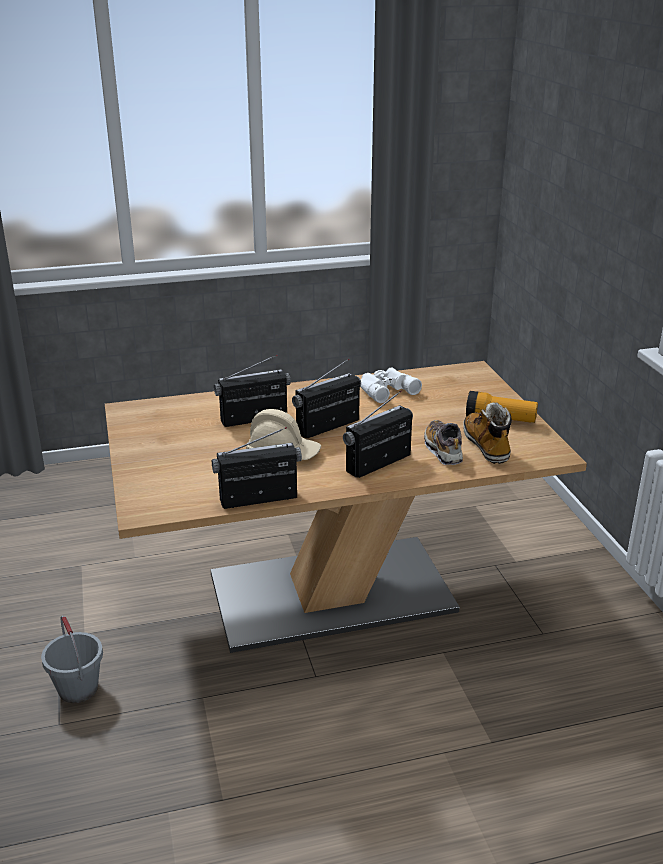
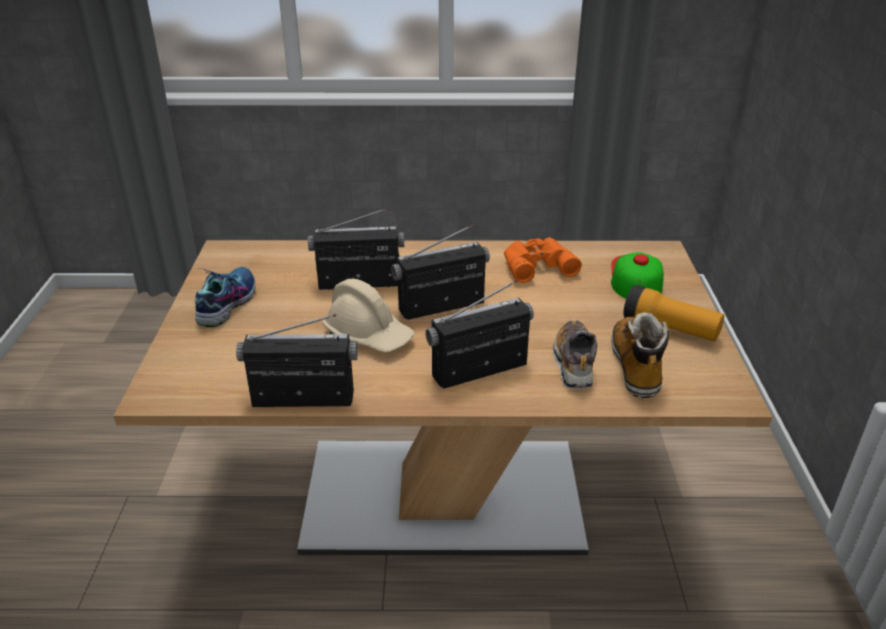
camera: 15 degrees right, 5 degrees up
grey bucket [41,616,103,703] -> none
white binoculars [361,367,422,403] -> orange binoculars [504,237,582,283]
none -> shoe [195,267,256,327]
none -> cap [611,252,664,298]

